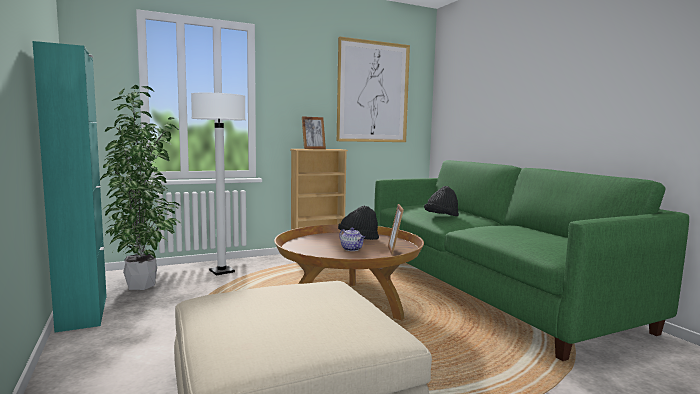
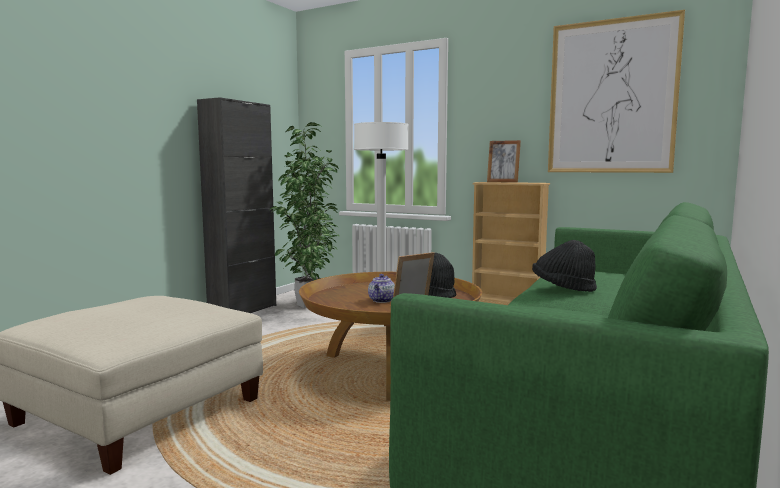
camera: 55 degrees right, 0 degrees up
turquoise cabinet [32,41,107,332] -> black cabinet [197,97,276,313]

